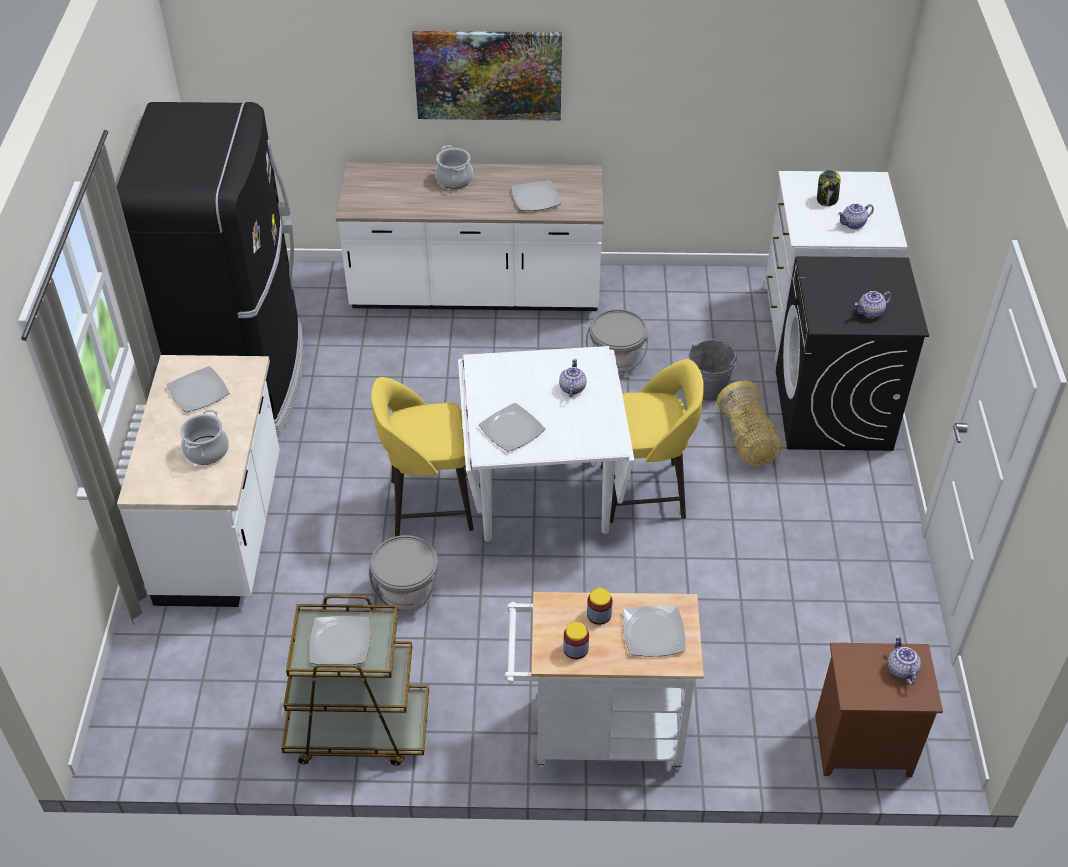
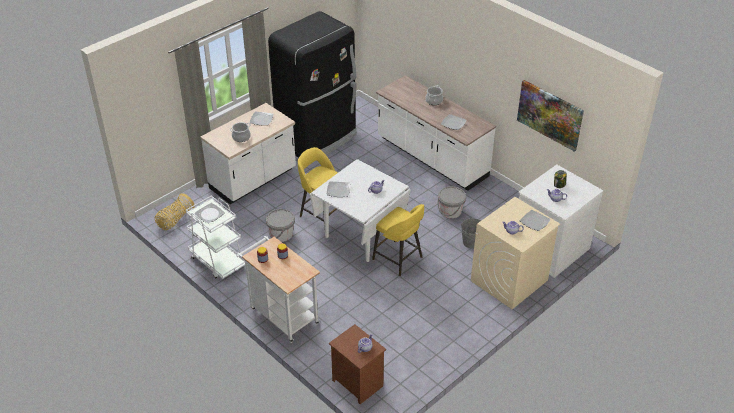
camera: 45 degrees right, 5 degrees down
brown cart [281,595,429,766] -> white cart [186,196,245,279]
picture [412,31,562,121] -> picture moved to [517,80,584,152]
plate [623,606,685,657] -> plate moved to [520,210,551,231]
basket [717,381,782,466] -> basket moved to [155,193,195,230]
black washing machine [776,256,929,451] -> beige washing machine [471,197,560,309]

